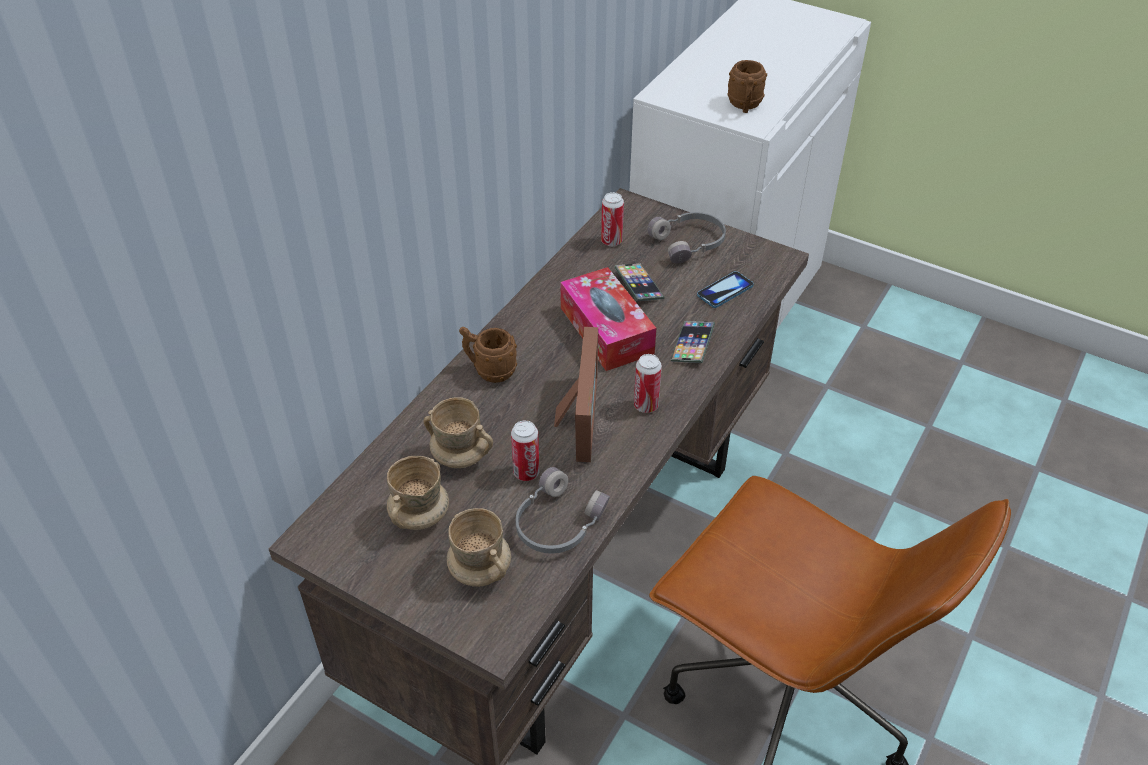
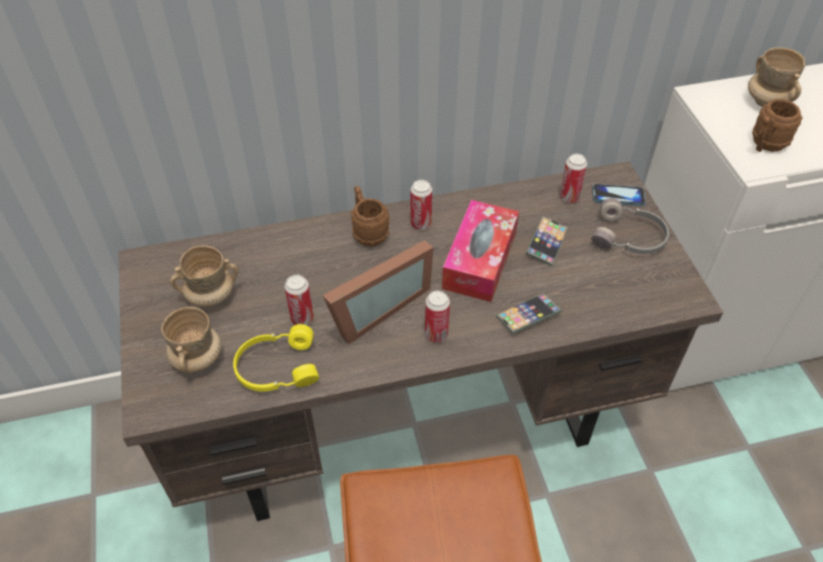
camera: 45 degrees right, 5 degrees up
beige mug [424,397,493,468] -> beige mug moved to [748,47,805,107]
grey headphones [516,467,610,553] -> yellow headphones [233,324,319,392]
phone [697,271,754,308] -> phone moved to [592,184,646,206]
none -> can [411,180,432,230]

